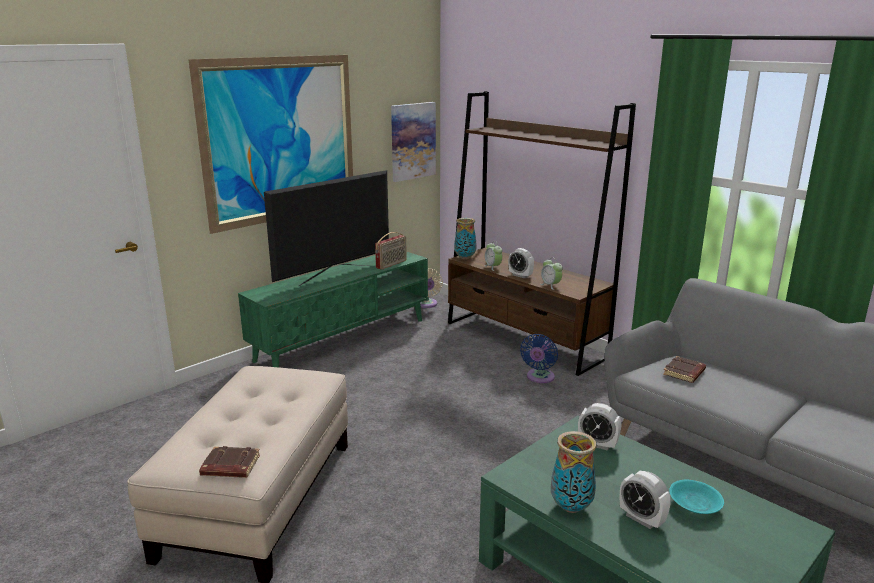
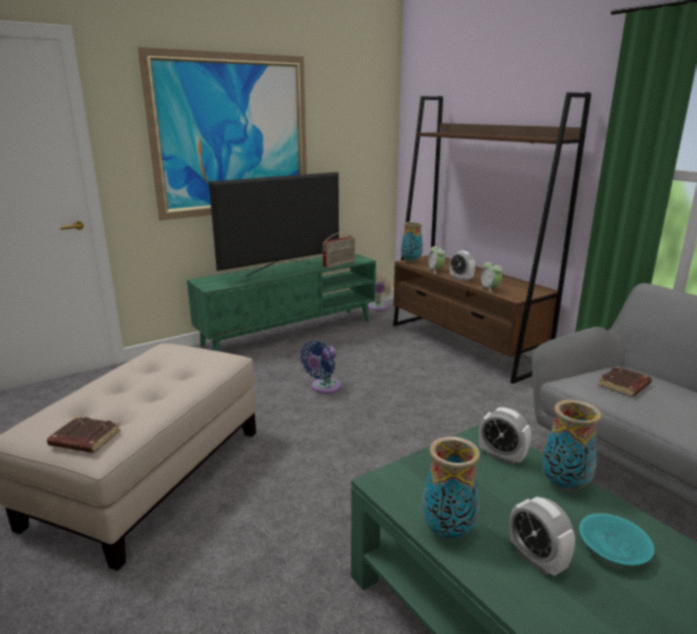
camera: 10 degrees right, 0 degrees up
picture [391,102,436,182] -> none
blue fan [520,334,558,383] -> blue fan moved to [300,341,341,394]
none -> vase [542,400,601,492]

